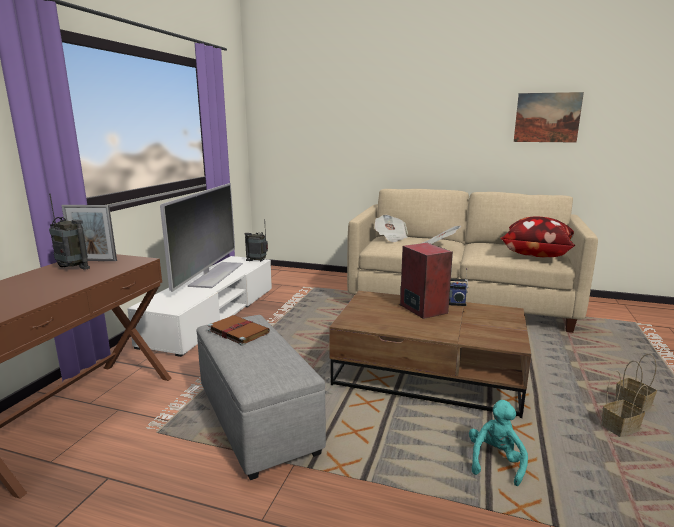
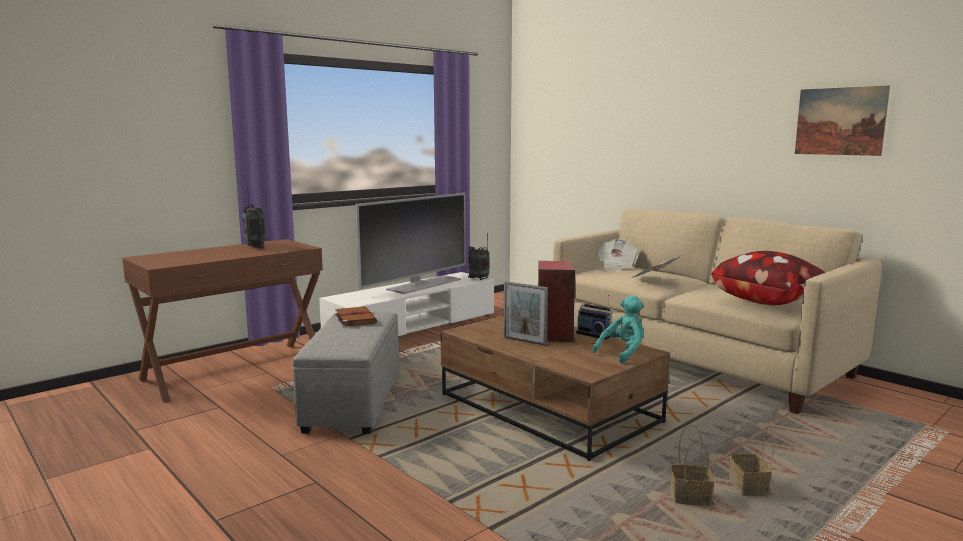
camera: 30 degrees right, 5 degrees down
picture frame [61,205,117,261] -> picture frame moved to [504,281,548,346]
turquoise plush toy [469,400,528,486] -> turquoise plush toy moved to [592,296,644,364]

